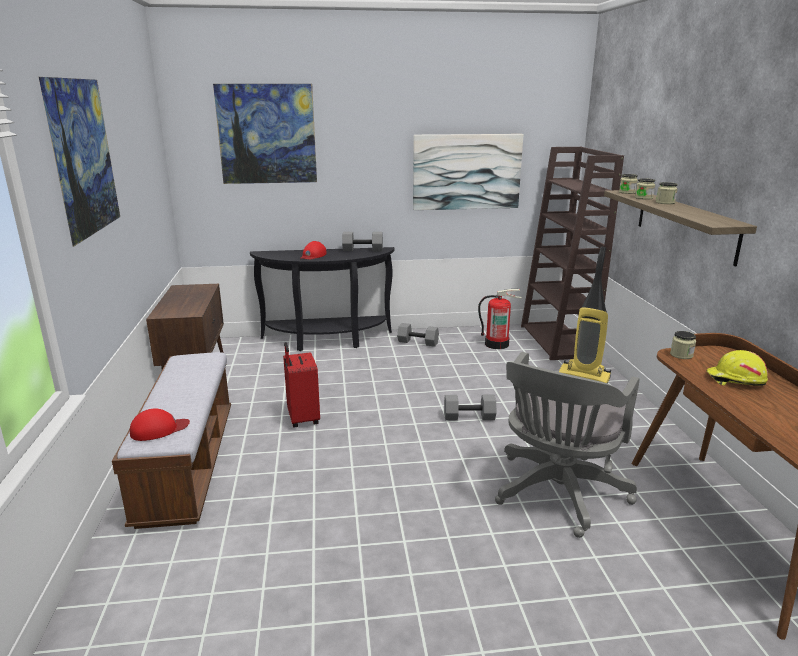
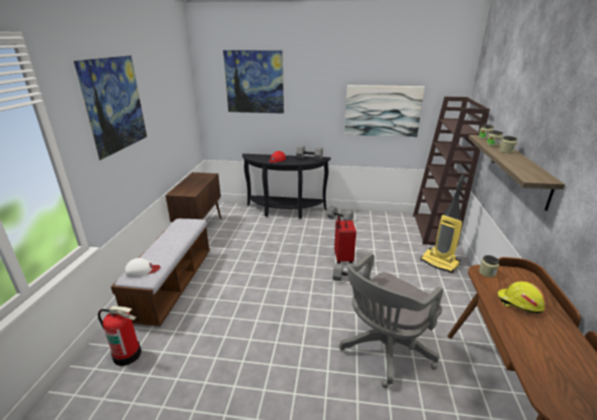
camera: 15 degrees right, 5 degrees up
red cap [130,409,190,441] -> white cap [125,258,160,277]
red suitcase [283,342,320,428] -> red suitcase moved to [334,214,356,264]
fire extinguisher [478,289,522,349] -> fire extinguisher moved to [98,306,141,366]

